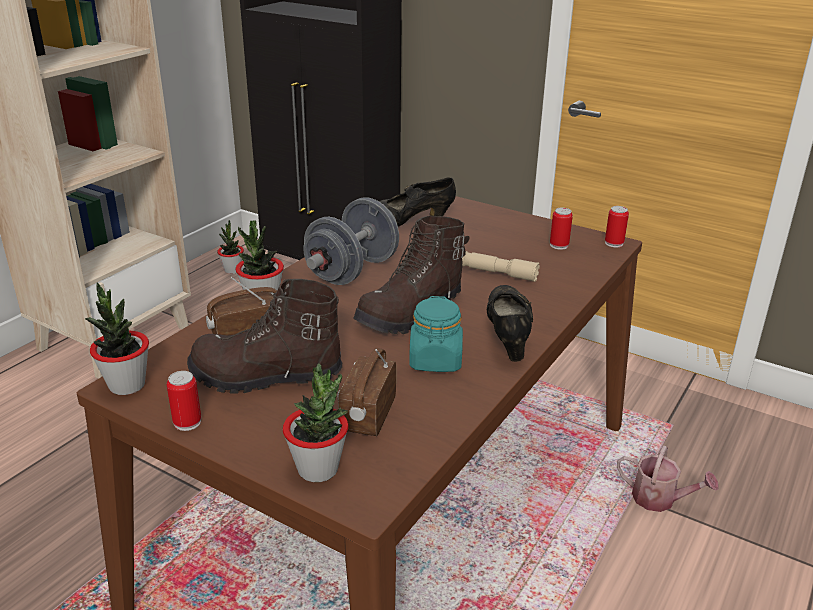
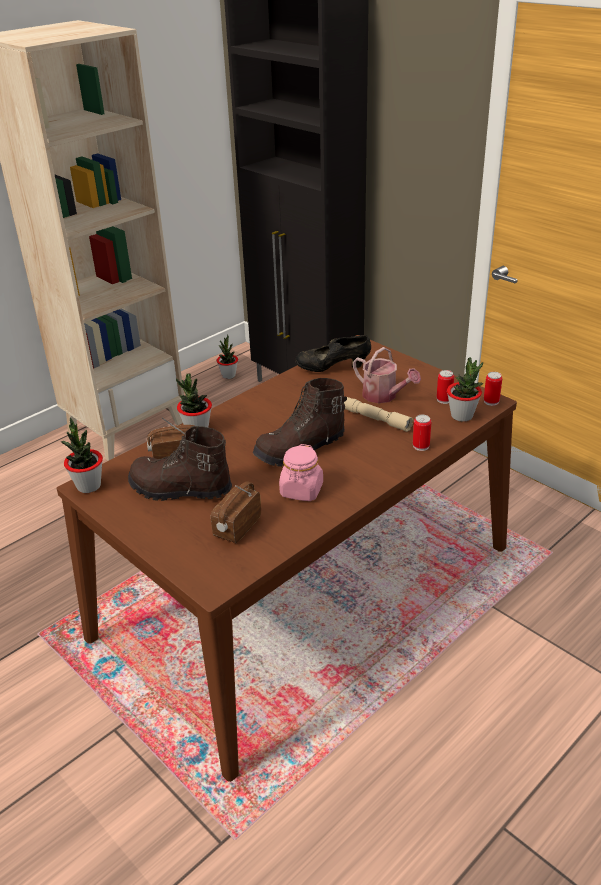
camera: 15 degrees right, 5 degrees up
can [167,371,201,431] -> can moved to [413,415,431,451]
potted plant [283,363,348,482] -> potted plant moved to [447,357,483,422]
grey dumbbell [303,197,399,285] -> none
turquoise jar [409,296,463,372] -> pink jar [279,444,323,501]
black shoe [487,285,533,362] -> none
watering can [617,445,719,512] -> watering can moved to [353,347,421,404]

